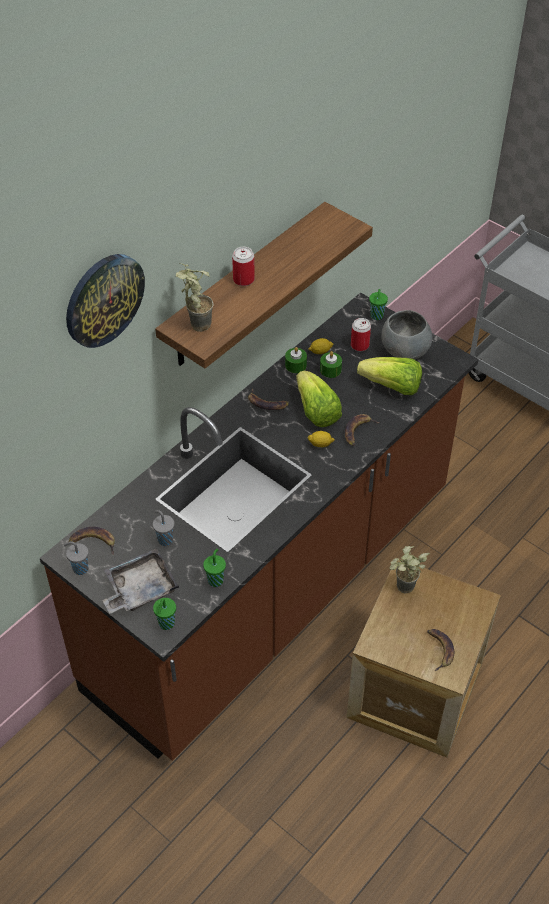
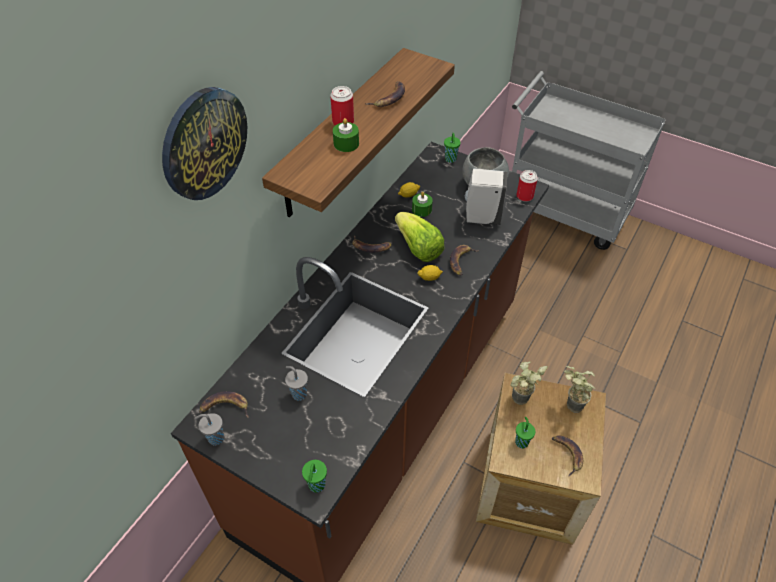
camera: 10 degrees left, 0 degrees up
grey tray [102,548,179,614] -> none
potted plant [176,263,214,332] -> potted plant moved to [564,366,595,413]
green cup [203,549,226,587] -> green cup moved to [515,417,535,448]
green candle [285,347,307,373] -> green candle moved to [333,118,359,152]
can [351,318,371,351] -> can moved to [517,170,538,202]
lettuce [357,357,422,395] -> white soap dispenser [465,168,507,225]
none -> banana [365,81,405,107]

